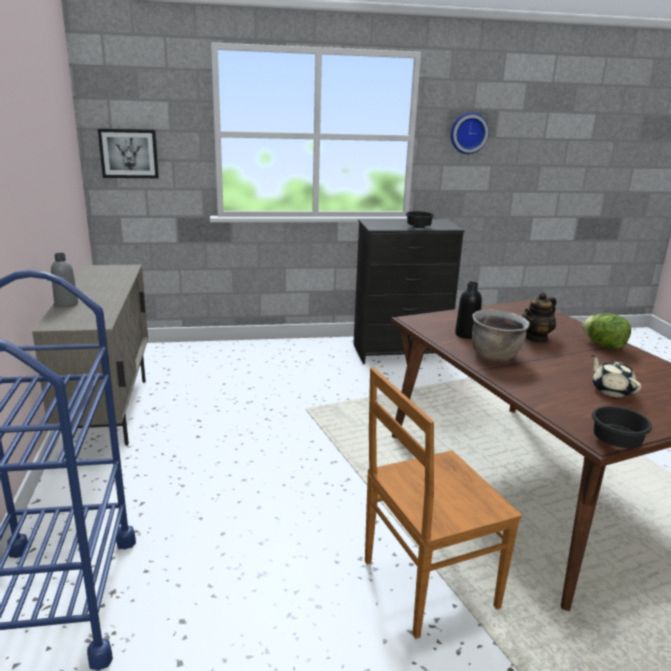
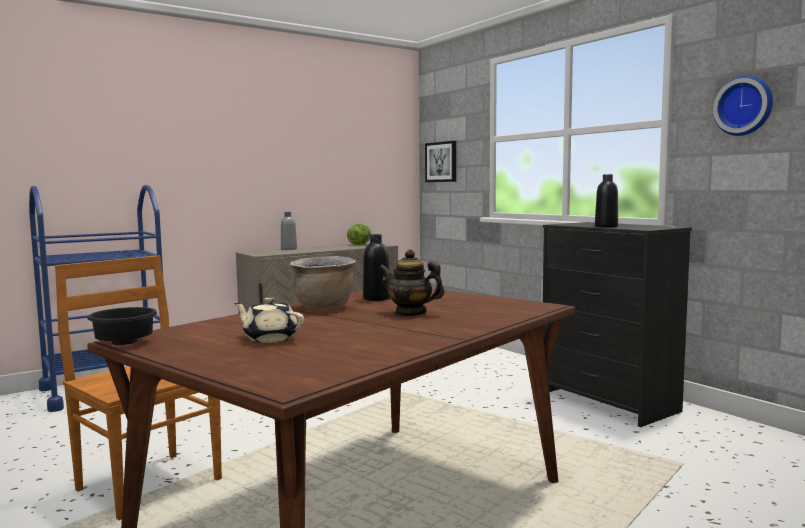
camera: 65 degrees right, 15 degrees down
black bowl [406,211,434,228] -> black bottle [595,174,618,227]
lettuce [582,313,631,349] -> lettuce moved to [347,224,371,245]
beige teapot [591,355,641,397] -> beige teapot turned 105 degrees counterclockwise [234,297,304,343]

